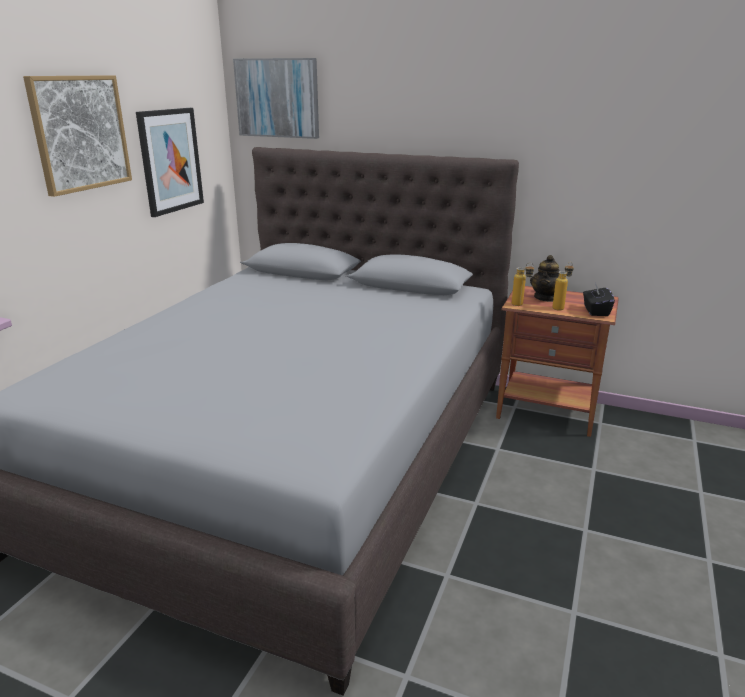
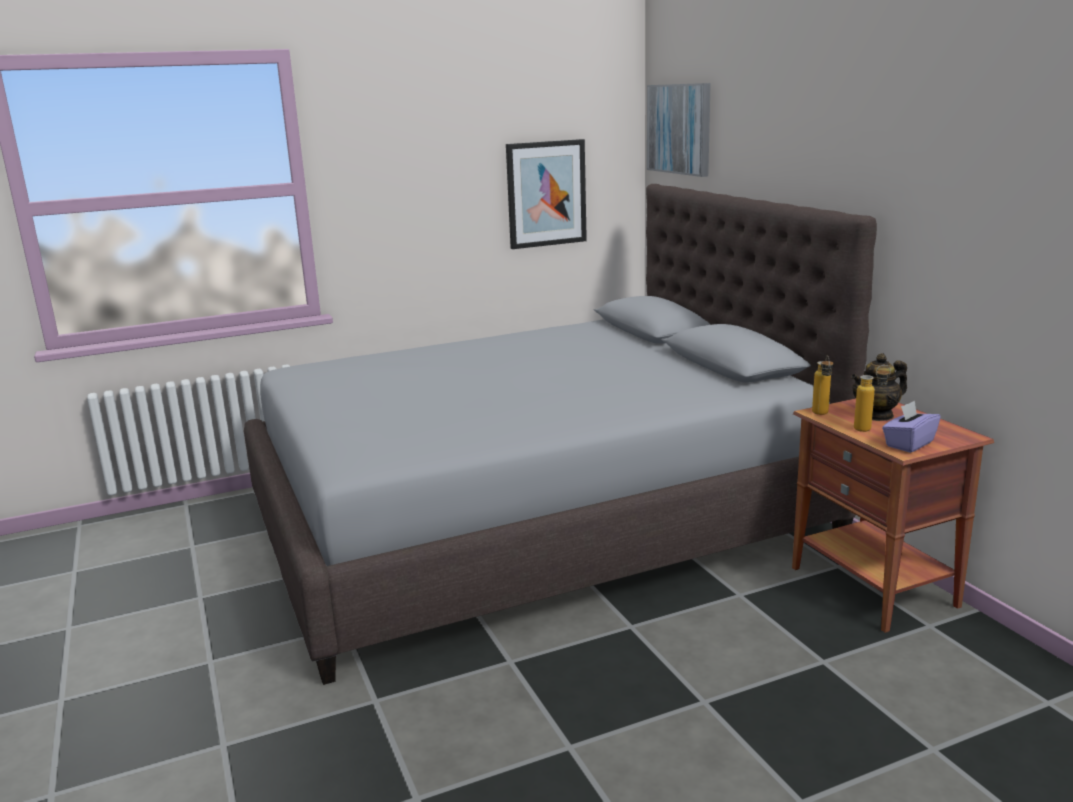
camera: 45 degrees right, 5 degrees down
picture [23,75,132,197] -> none
black tissue box [583,283,615,316] -> purple tissue box [882,401,941,453]

